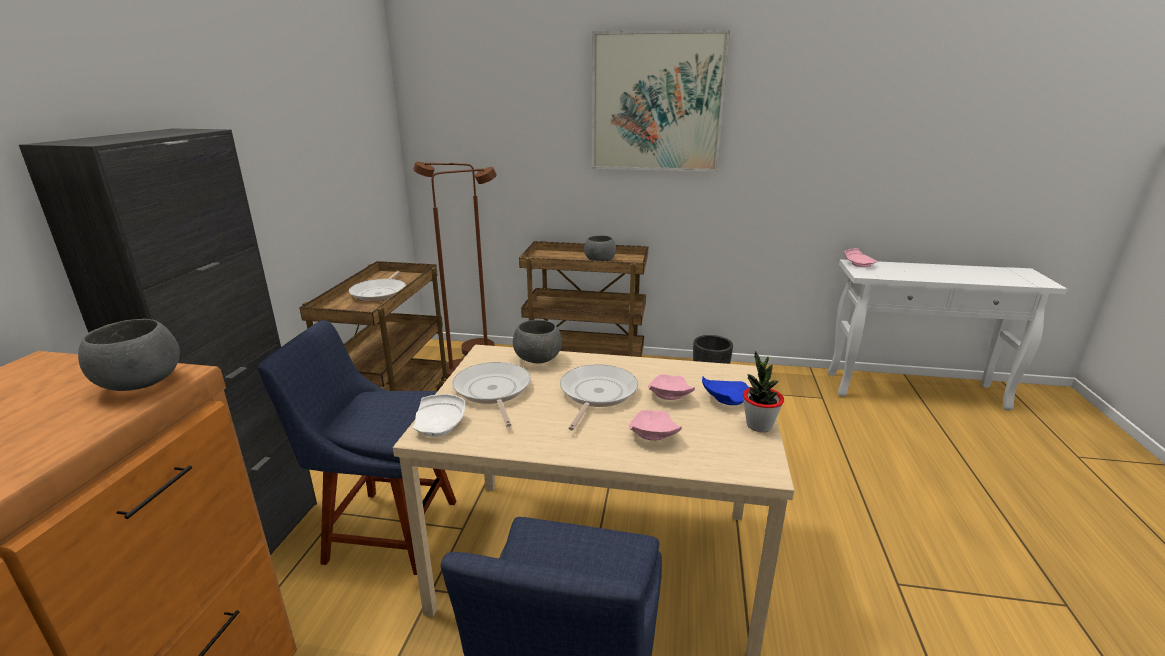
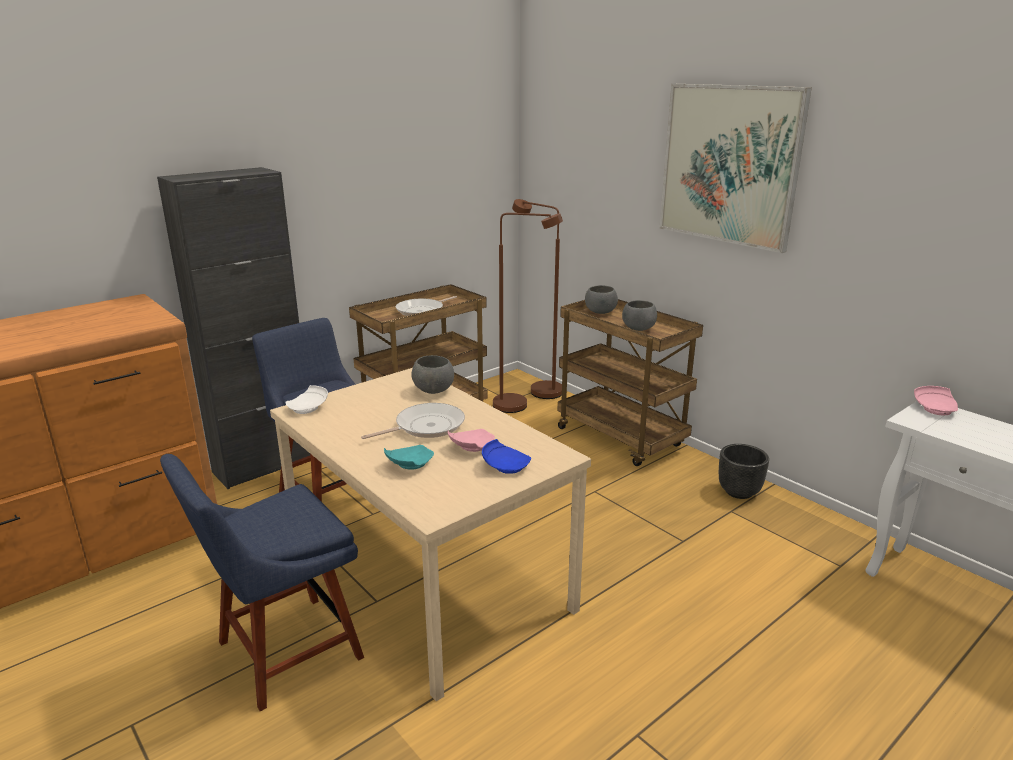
camera: 40 degrees right, 0 degrees up
grey bowl [78,319,180,391] -> grey bowl moved to [585,285,618,314]
frying pan [452,362,531,427] -> none
pink plate [629,410,682,441] -> turquoise plate [384,445,434,470]
potted plant [743,351,784,432] -> none

